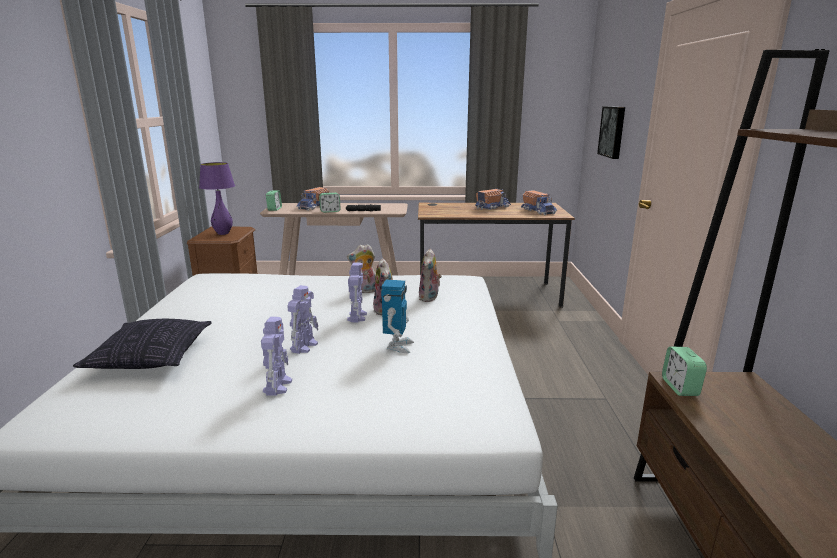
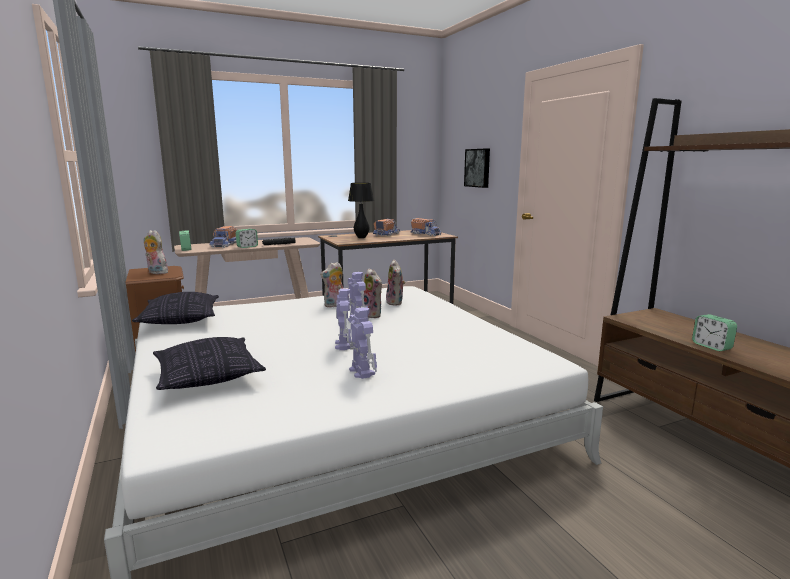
camera: 25 degrees left, 5 degrees down
purple table lamp [199,162,235,235] -> plush toy [144,230,168,274]
toy robot [381,280,414,353] -> none
alarm clock [662,347,707,396] -> alarm clock moved to [692,314,737,351]
none -> pillow [132,292,219,324]
none -> black table lamp [348,183,374,238]

